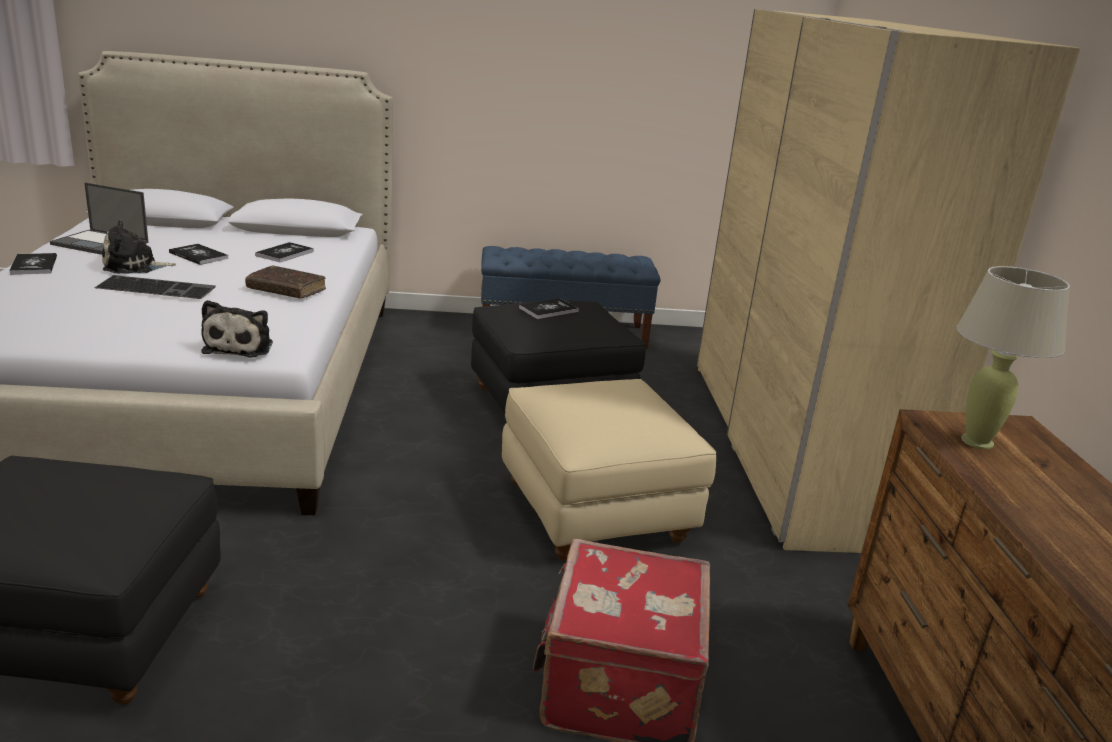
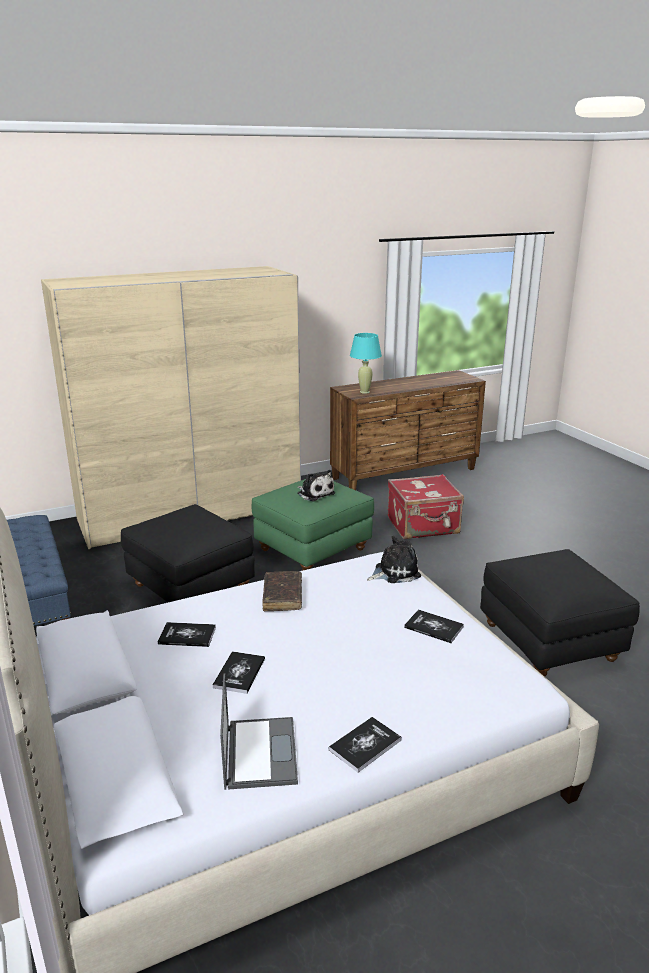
camera: 110 degrees left, 0 degrees up
keyboard [95,275,216,299] -> none
plush toy [102,220,176,274] -> plush toy moved to [297,470,335,502]
beige ottoman [502,379,716,561] -> green ottoman [252,479,374,571]
book [519,298,579,319] -> book moved to [404,609,464,643]
beige table lamp [957,266,1070,449] -> turquoise table lamp [350,333,382,394]

